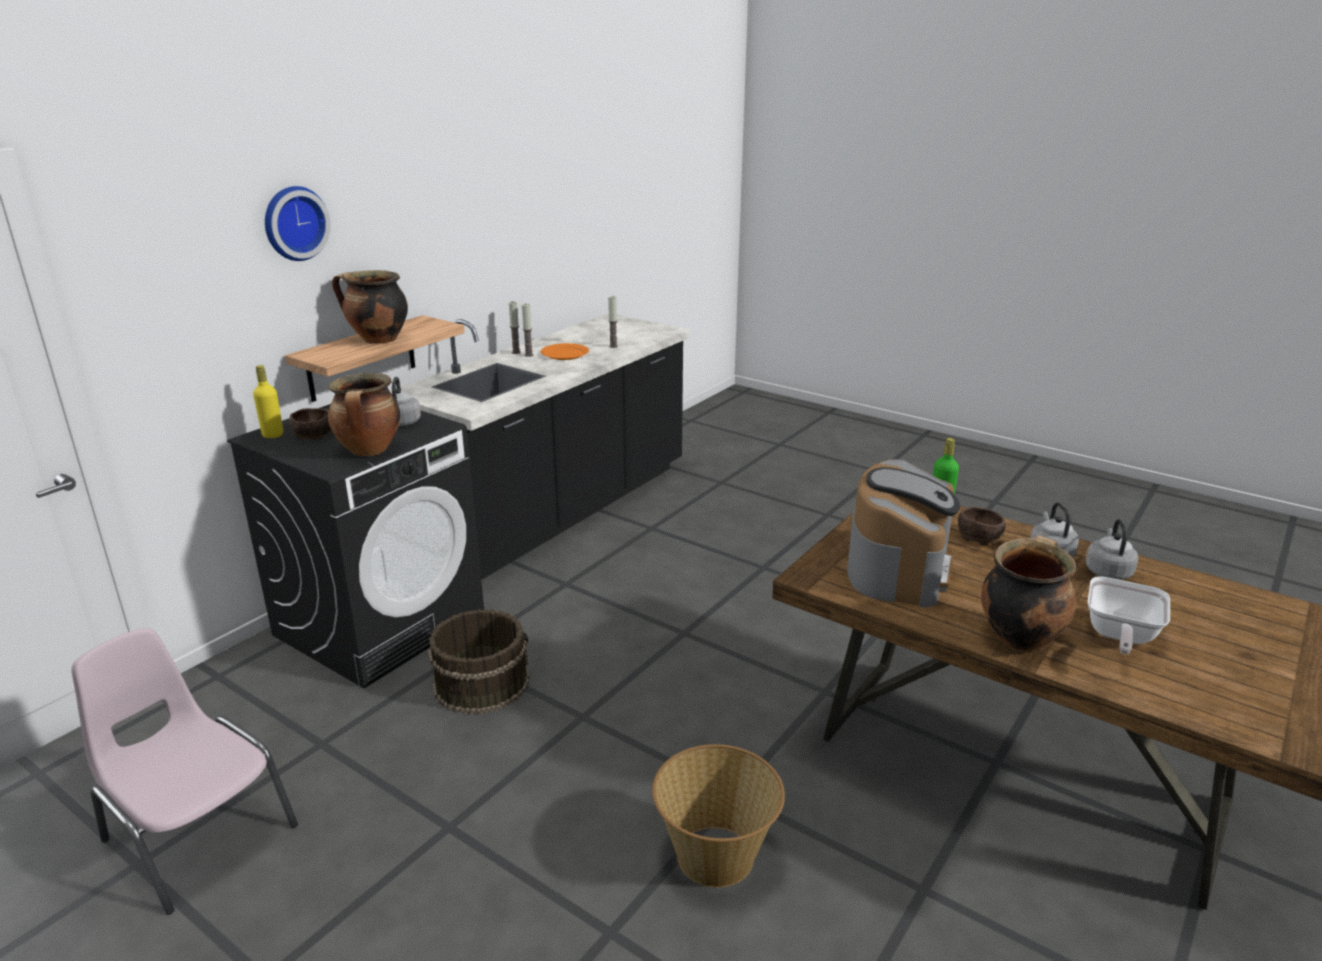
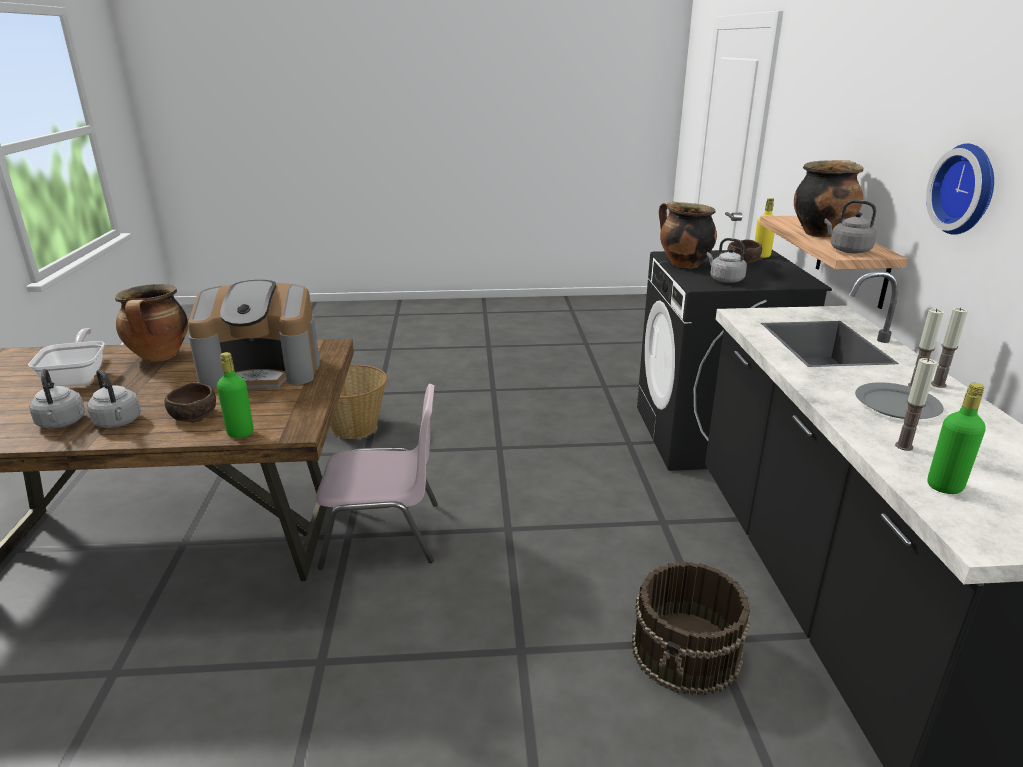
camera: 140 degrees right, 0 degrees up
pink chair [71,628,298,915] -> pink chair moved to [315,384,438,570]
wall clock [265,186,331,261] -> wall clock moved to [926,144,994,235]
brown bucket [428,609,529,715] -> brown bucket moved to [632,561,751,696]
orange plate [541,343,589,360] -> grey plate [855,382,944,419]
coffee machine [847,459,960,607] -> coffee machine turned 75 degrees counterclockwise [188,280,320,389]
none -> grey kettle [824,200,877,254]
none -> green bottle [927,383,986,494]

